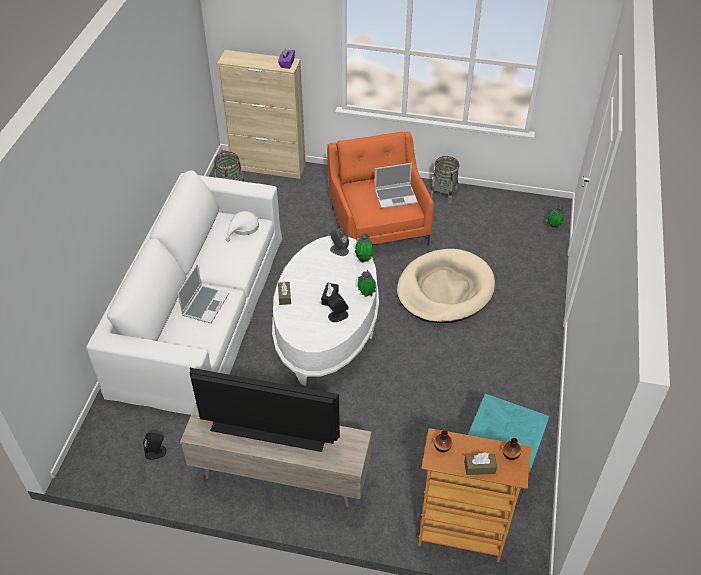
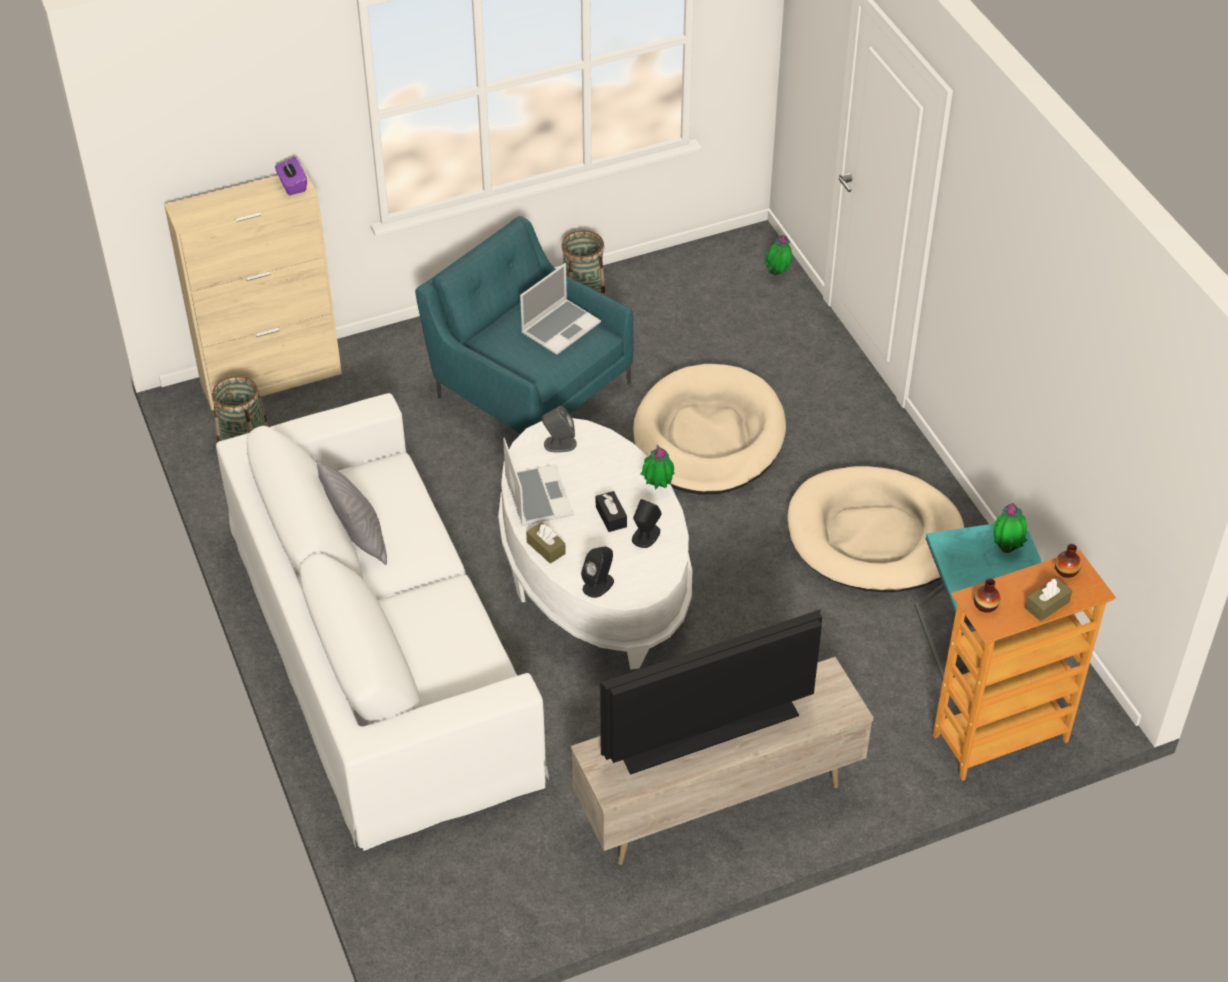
camera: 35 degrees left, 0 degrees up
black speaker [143,432,166,460] -> black speaker moved to [581,546,614,598]
laptop [177,264,229,324] -> laptop moved to [503,438,574,526]
white hat [226,211,259,242] -> none
orange armchair [327,131,434,246] -> turquoise armchair [415,216,633,434]
potted plant [355,234,374,262] -> potted plant moved to [994,503,1028,553]
none -> grey pillow [316,459,387,565]
none -> beige dog bed [787,466,965,592]

